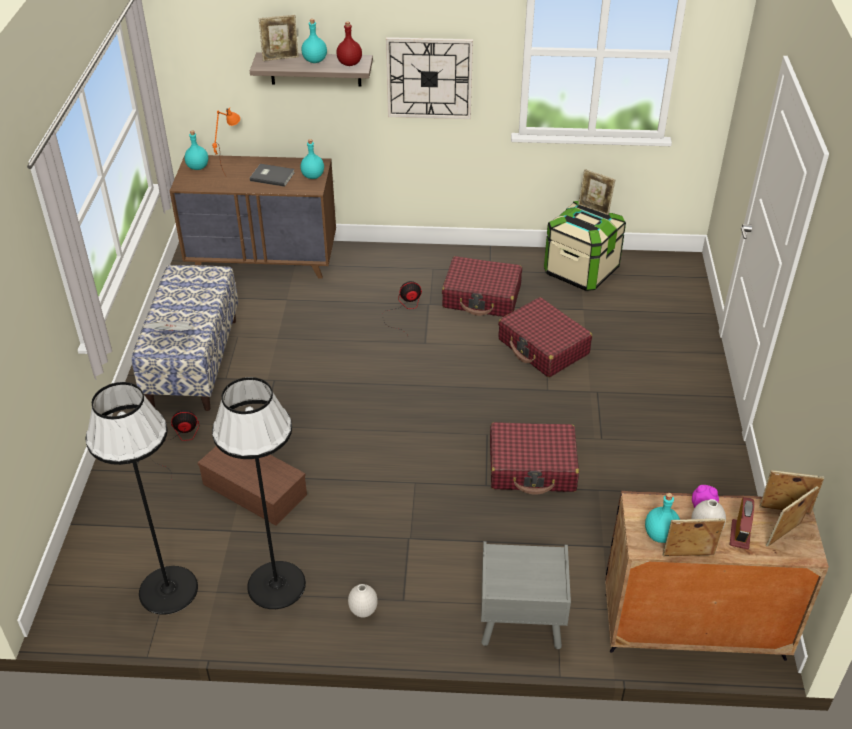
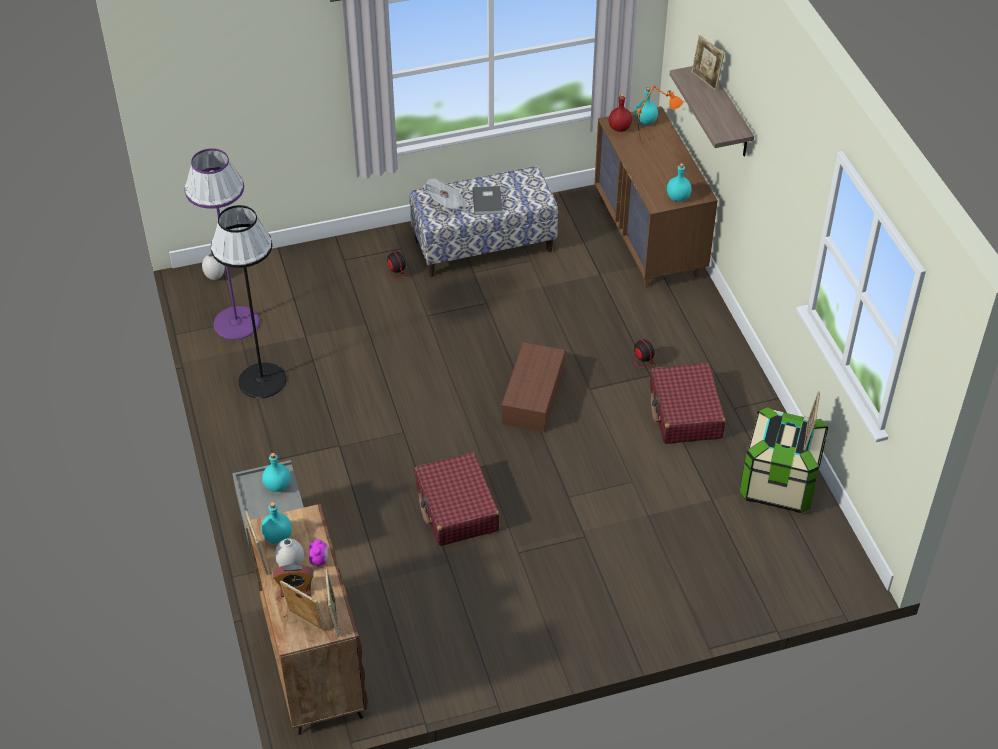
camera: 70 degrees right, 5 degrees up
black floor lamp [86,382,198,615] -> purple floor lamp [185,148,260,340]
brown storage box [198,446,307,526] -> brown storage box moved to [502,342,565,432]
grey book [250,164,295,187] -> grey book moved to [472,186,503,215]
turquoise bottle [301,19,327,63] -> turquoise bottle moved to [262,453,291,492]
red bottle [337,21,362,66] -> red bottle moved to [609,94,632,132]
white vase [348,584,378,618] -> white vase moved to [202,253,225,280]
wall clock [386,37,473,119] -> none
red suitcase [498,297,592,377] -> none

